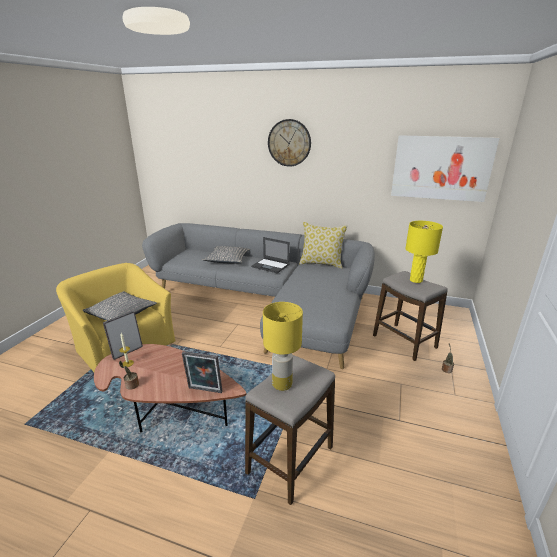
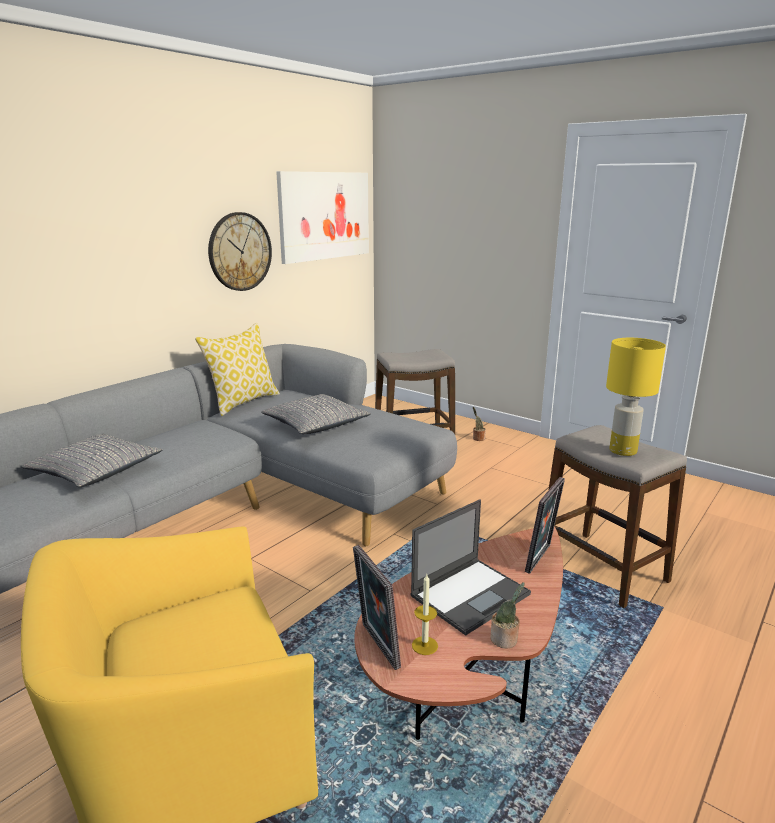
camera: 70 degrees left, 5 degrees down
grey pillow [83,291,157,321] -> grey pillow moved to [261,394,371,434]
laptop [251,237,290,273] -> laptop moved to [410,499,531,636]
wall clock [268,119,311,167] -> wall clock moved to [208,212,272,291]
yellow table lamp [405,221,443,283] -> none

